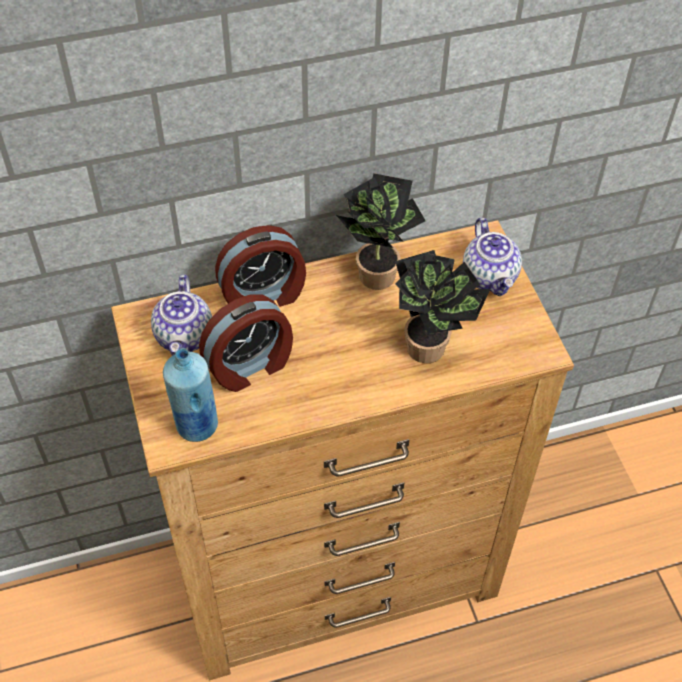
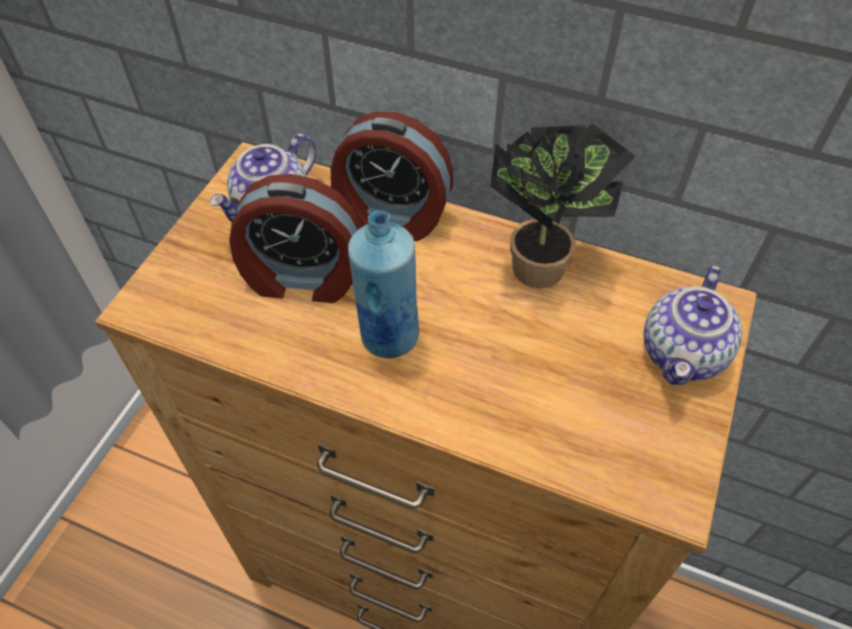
camera: 40 degrees right, 0 degrees up
blue bottle [163,348,218,442] -> blue bottle moved to [348,211,419,358]
potted plant [395,250,490,363] -> none

